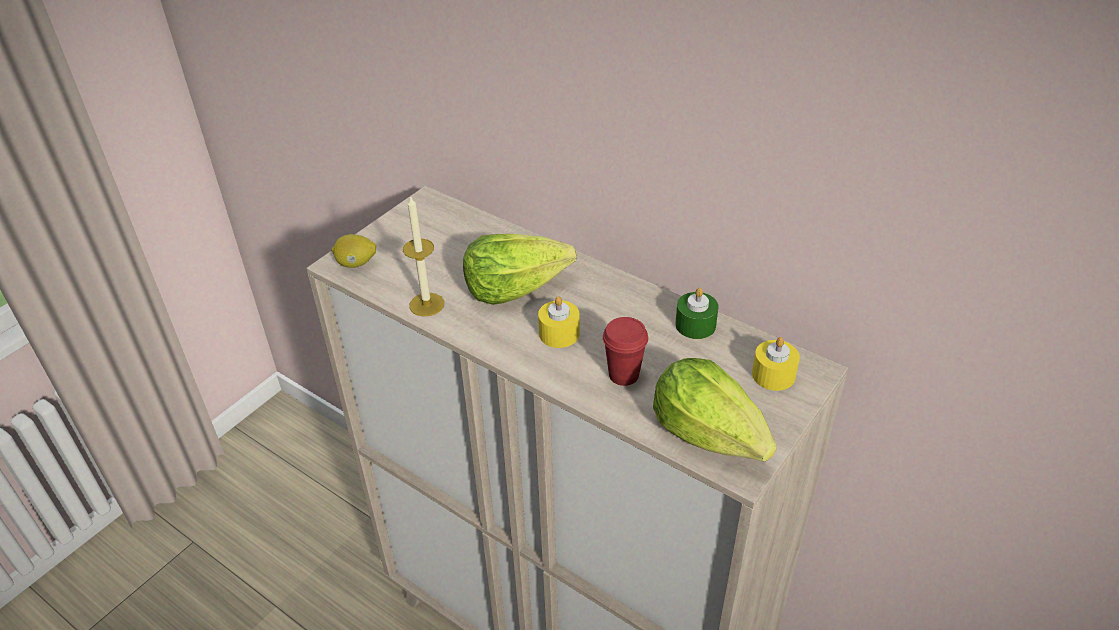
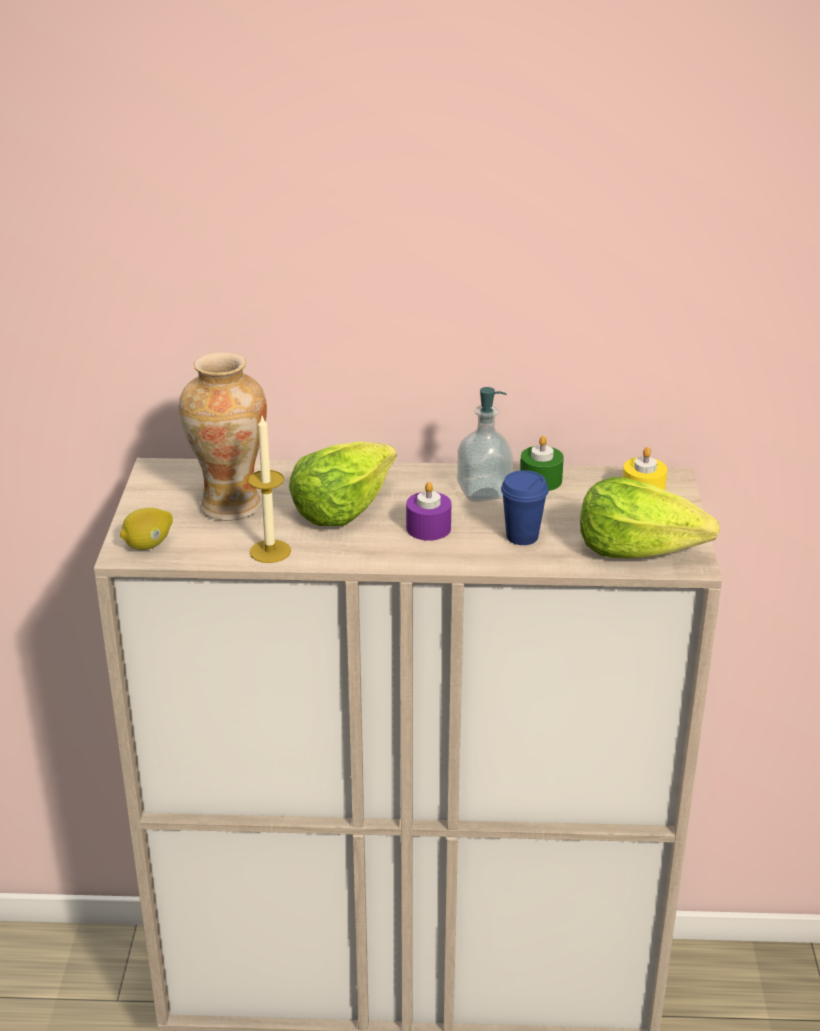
camera: 35 degrees left, 10 degrees down
yellow candle [538,296,580,348] -> purple candle [406,482,451,541]
red cup [603,317,648,386] -> blue cup [501,470,549,545]
none -> vase [179,352,267,521]
none -> soap dispenser [457,387,513,502]

